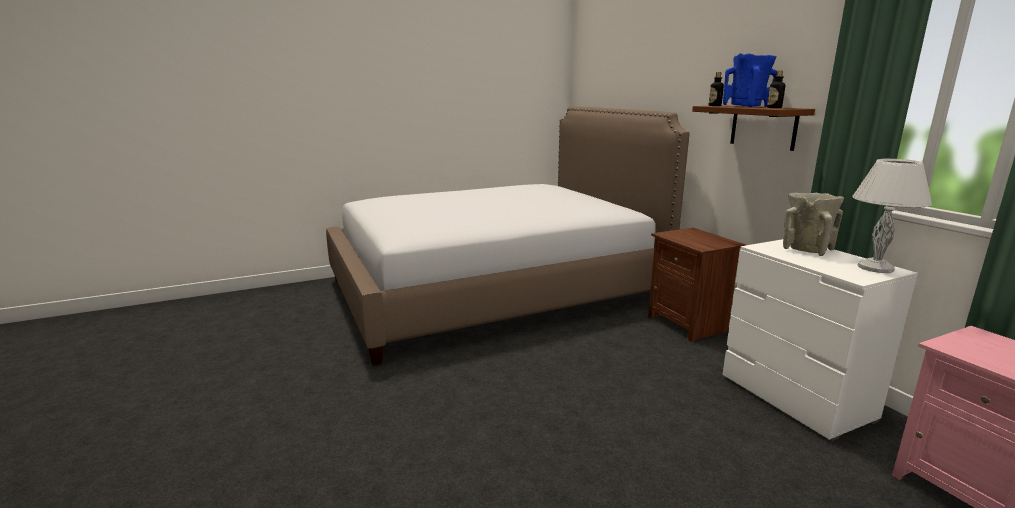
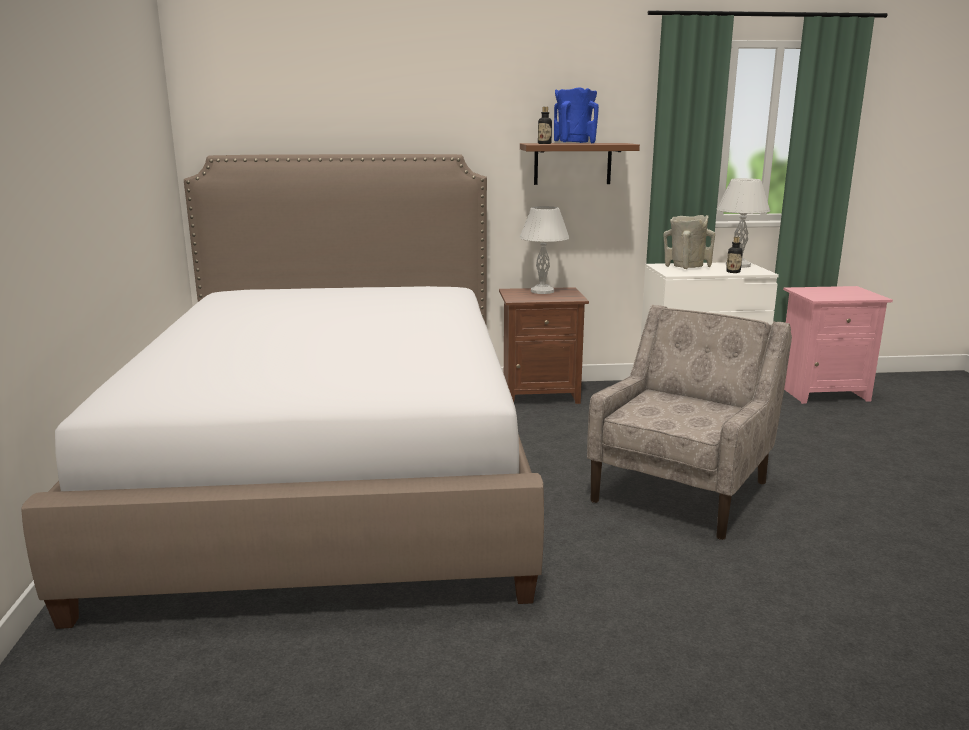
camera: 70 degrees left, 0 degrees up
bottle [767,71,785,108] -> bottle moved to [726,237,743,273]
none -> white table lamp [520,206,569,294]
none -> beige armchair [587,305,792,540]

